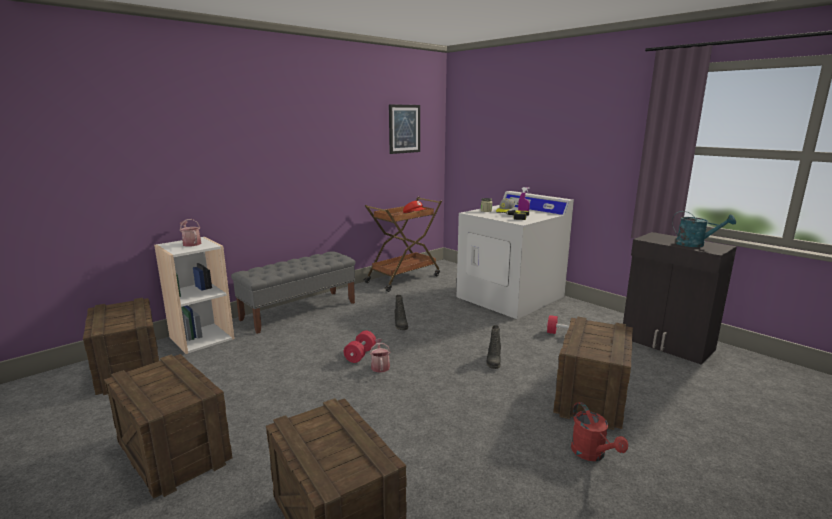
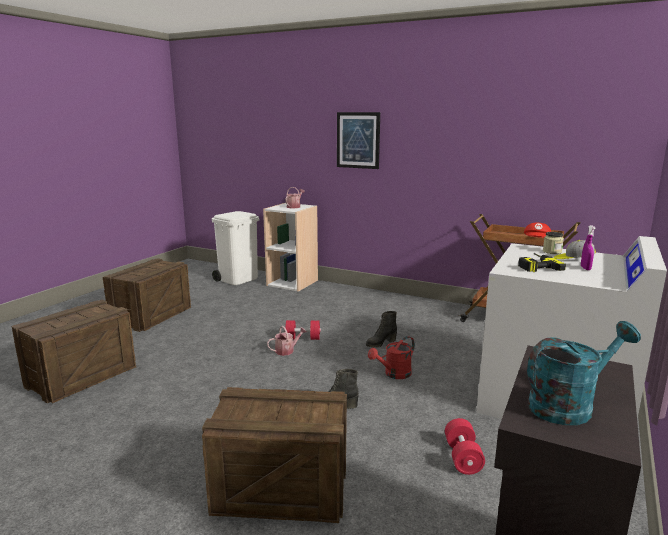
camera: 70 degrees right, 0 degrees up
crate [83,297,160,395] -> white trash can [212,211,260,285]
grey bench [231,251,356,334] -> none
picture [389,104,420,154] -> picture moved to [337,112,380,169]
red watering can [571,402,628,461] -> red watering can moved to [368,336,415,379]
turquoise watering can [672,211,736,247] -> turquoise watering can turned 120 degrees counterclockwise [527,321,641,425]

